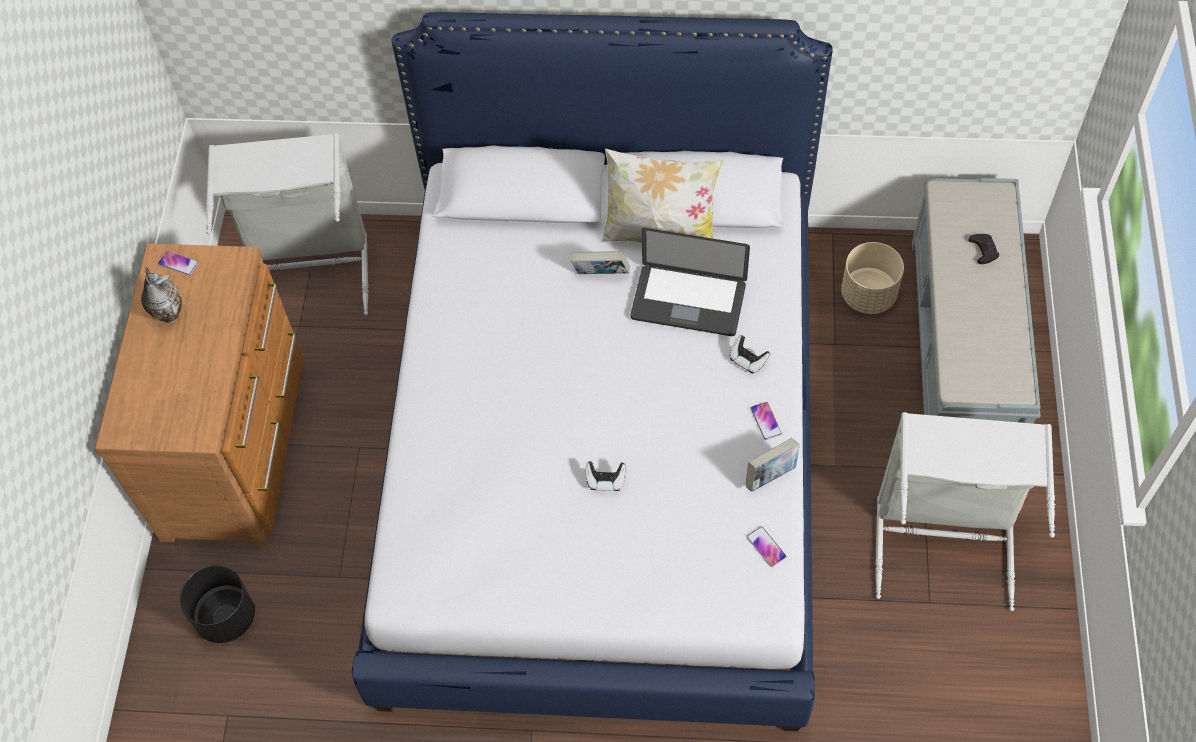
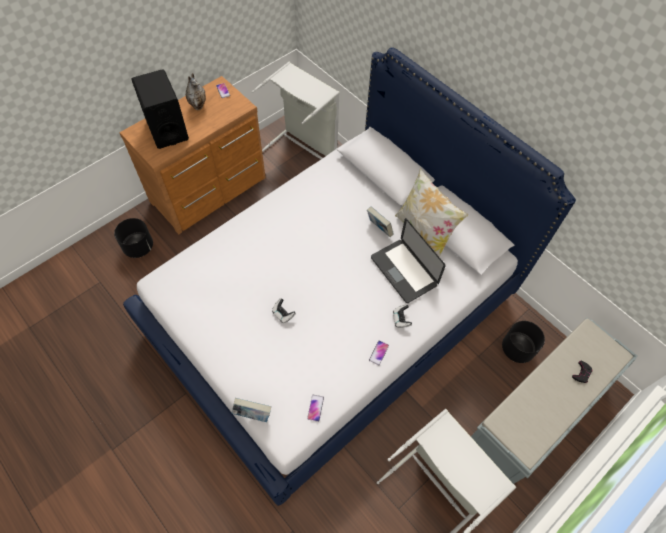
camera: 40 degrees right, 0 degrees up
book [746,438,800,492] -> book moved to [231,398,271,422]
beige planter [841,242,904,314] -> black planter [502,321,545,363]
none -> black speaker [131,69,189,149]

